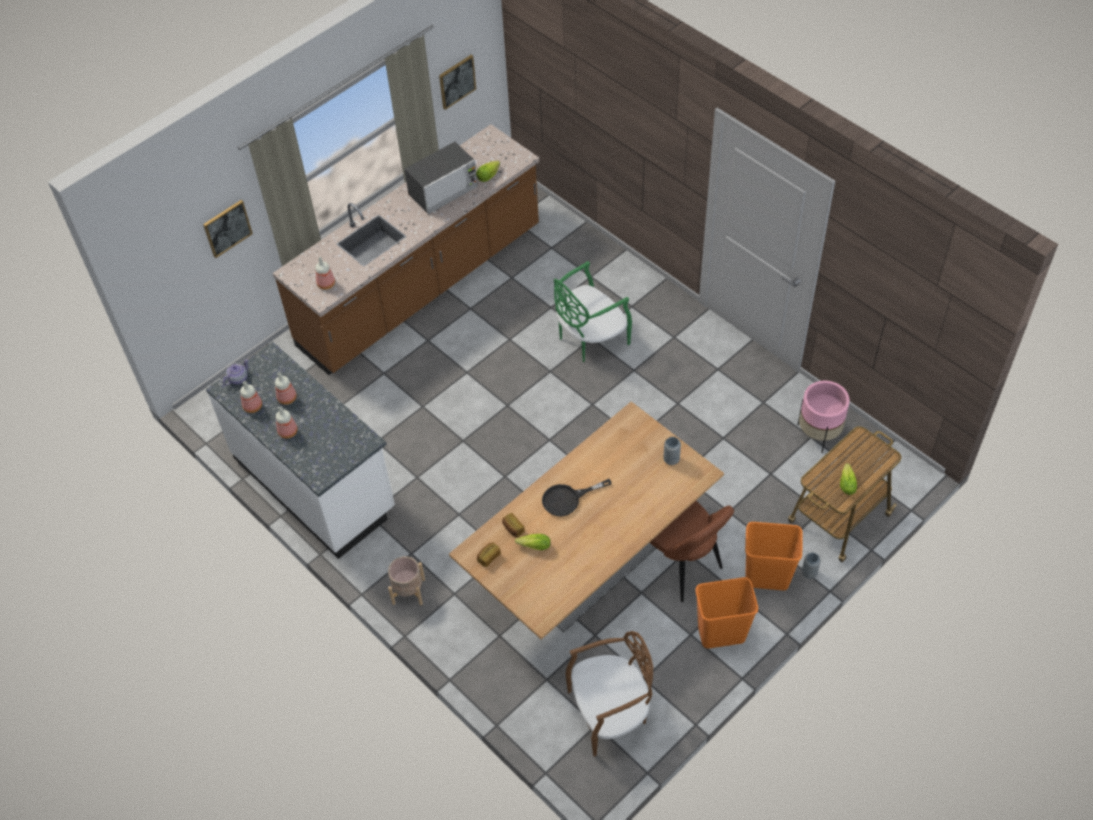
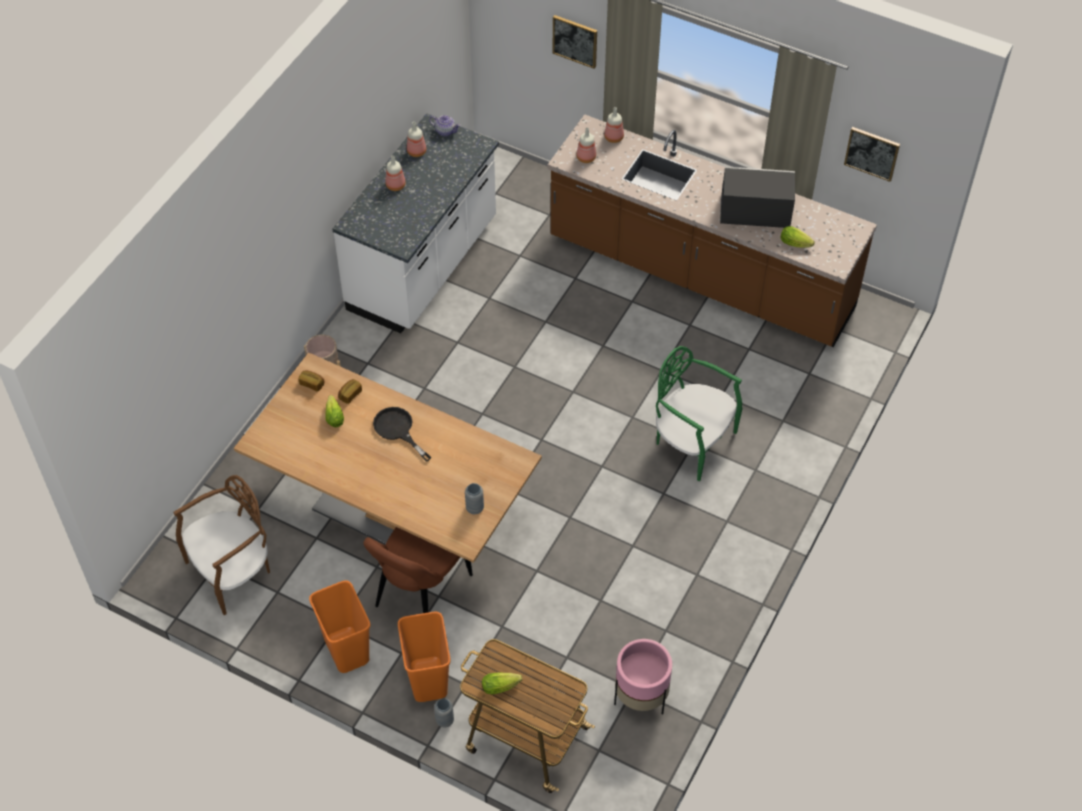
camera: 70 degrees right, 0 degrees up
bottle [275,372,297,405] -> bottle moved to [604,107,624,143]
microwave [404,142,478,214] -> microwave turned 150 degrees clockwise [720,167,795,228]
brown chair [565,631,653,757] -> brown chair turned 90 degrees counterclockwise [173,475,270,615]

